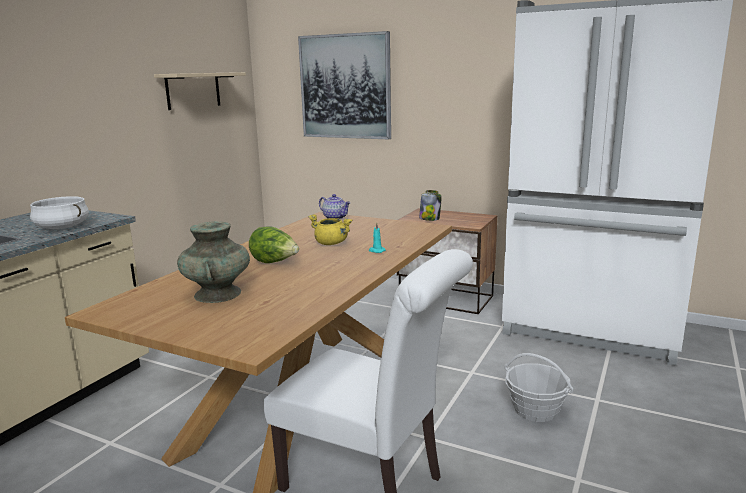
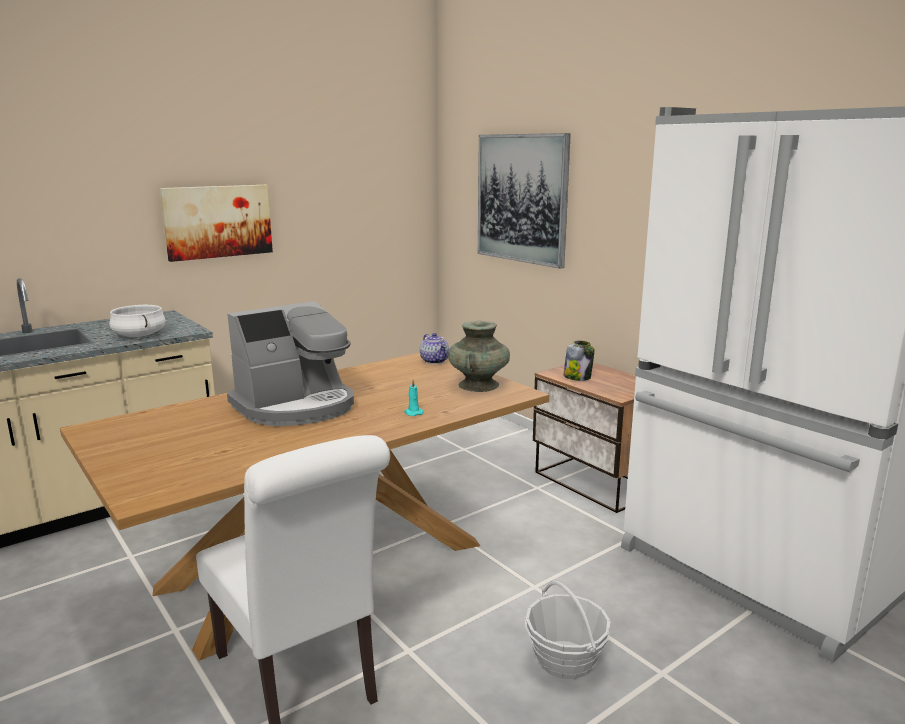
camera: 25 degrees right, 0 degrees up
beige shelf [154,72,246,110] -> none
turquoise vase [177,221,250,303] -> turquoise vase moved to [448,321,510,392]
lettuce [249,227,299,263] -> coffee machine [227,301,354,426]
yellow cooking pot [308,214,352,245] -> none
none -> picture [160,185,273,262]

